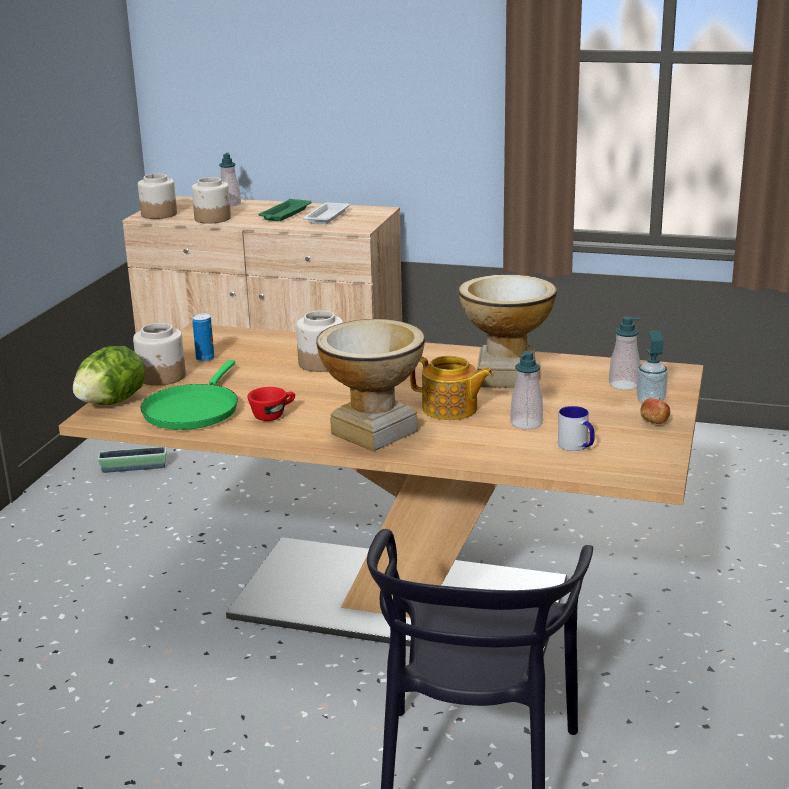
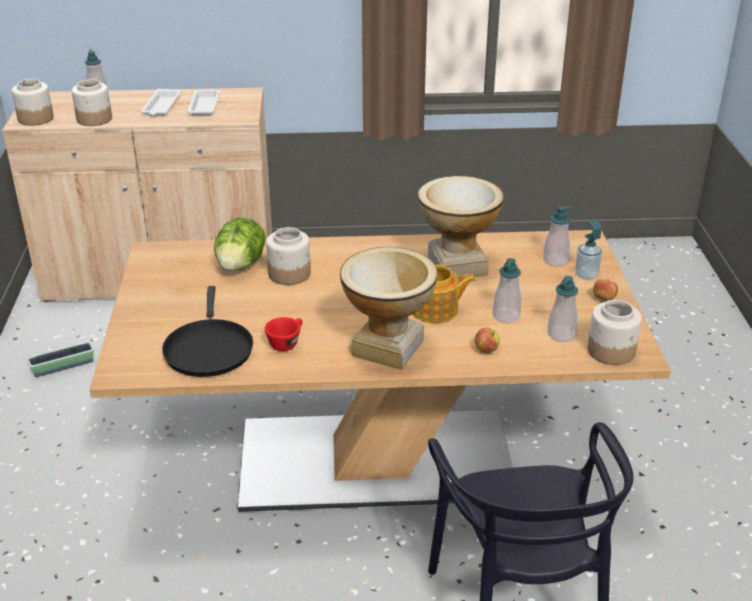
camera: 20 degrees left, 10 degrees up
lettuce [73,346,145,405] -> lettuce moved to [214,217,266,271]
jar [133,323,186,386] -> jar moved to [587,300,642,365]
green frying pan [140,360,238,430] -> black frying pan [162,286,253,377]
can [192,313,214,362] -> none
green tray [258,199,312,221] -> white tray [141,89,181,116]
mug [558,406,595,451] -> soap dispenser [547,276,578,342]
none -> apple [475,328,500,353]

